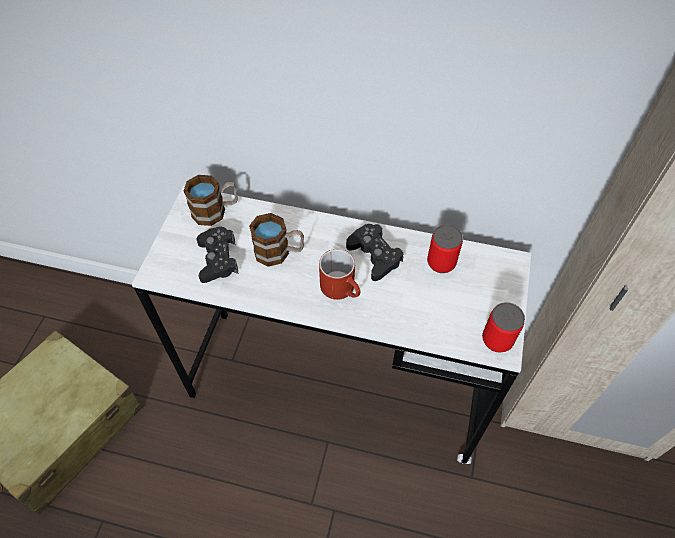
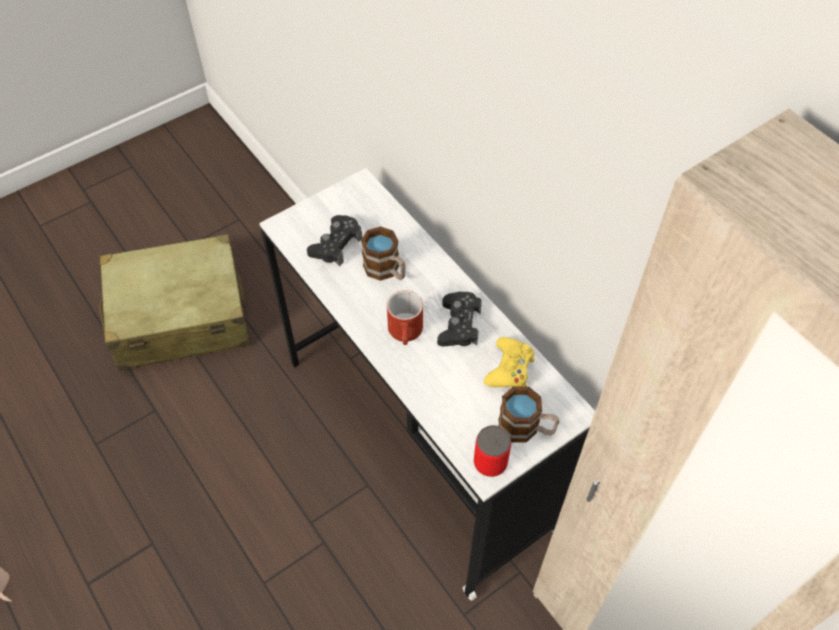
camera: 40 degrees right, 0 degrees up
mug [183,175,238,226] -> mug moved to [498,387,560,443]
can [427,225,463,273] -> yellow game controller [484,337,534,387]

